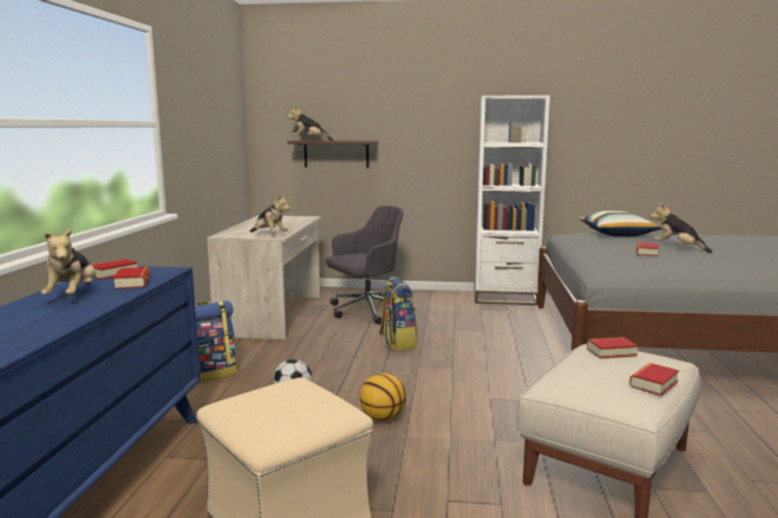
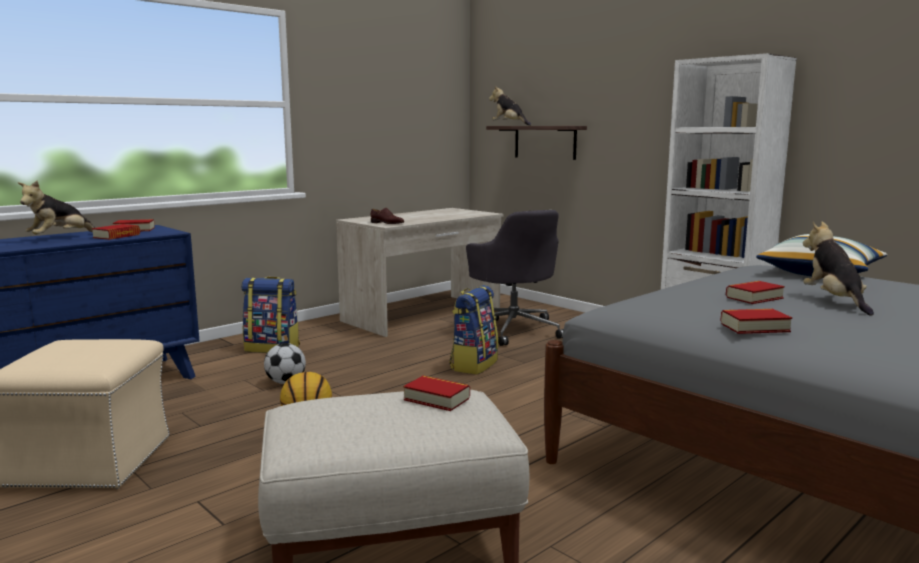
camera: 40 degrees right, 0 degrees up
plush toy [250,195,290,232] -> brown shoe [371,208,404,224]
grey office chair [326,206,404,324] -> grey office chair turned 60 degrees clockwise [466,210,563,346]
book [629,363,679,396] -> book moved to [720,309,792,334]

